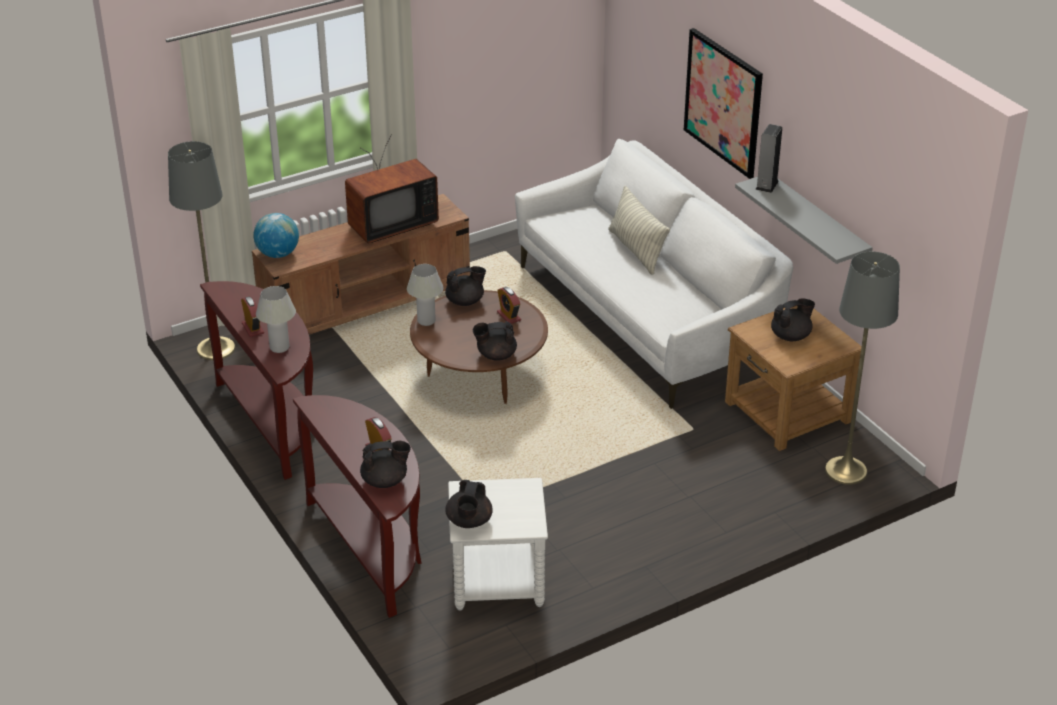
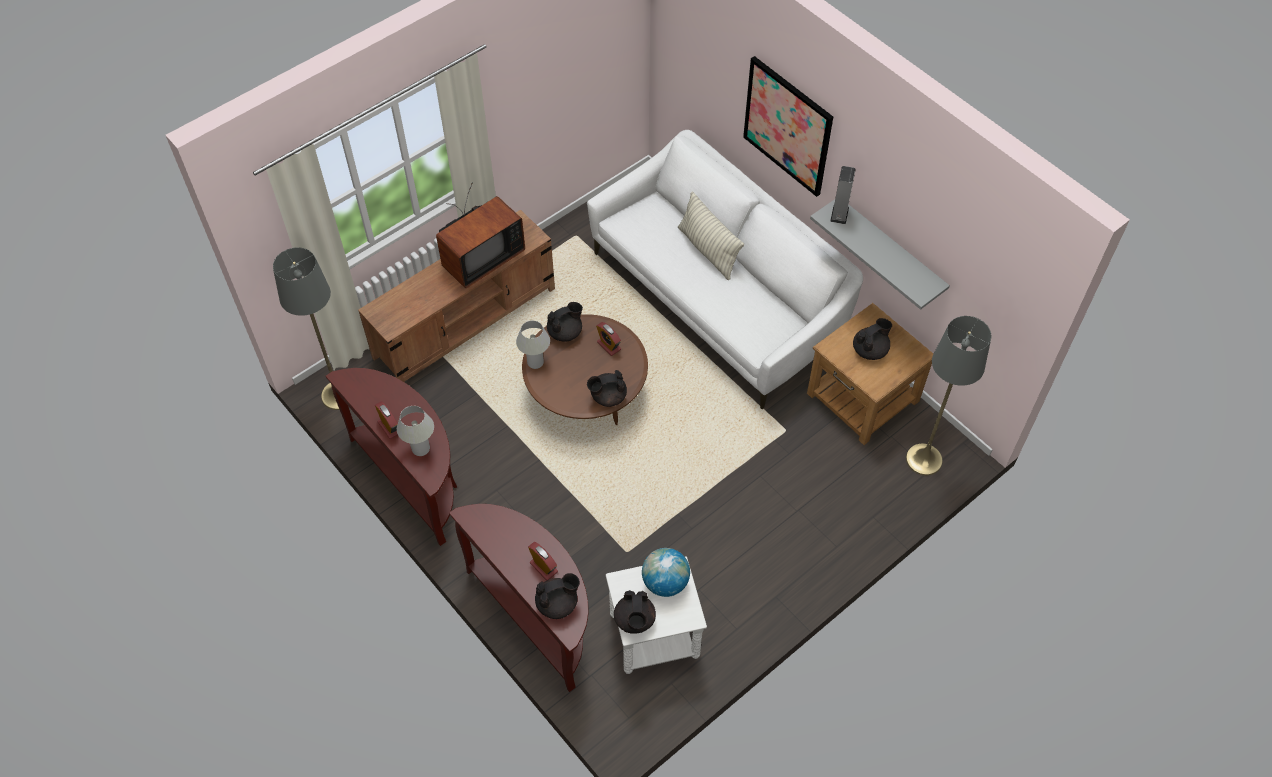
camera: 10 degrees left, 20 degrees up
globe [253,213,299,258] -> globe moved to [642,548,690,597]

